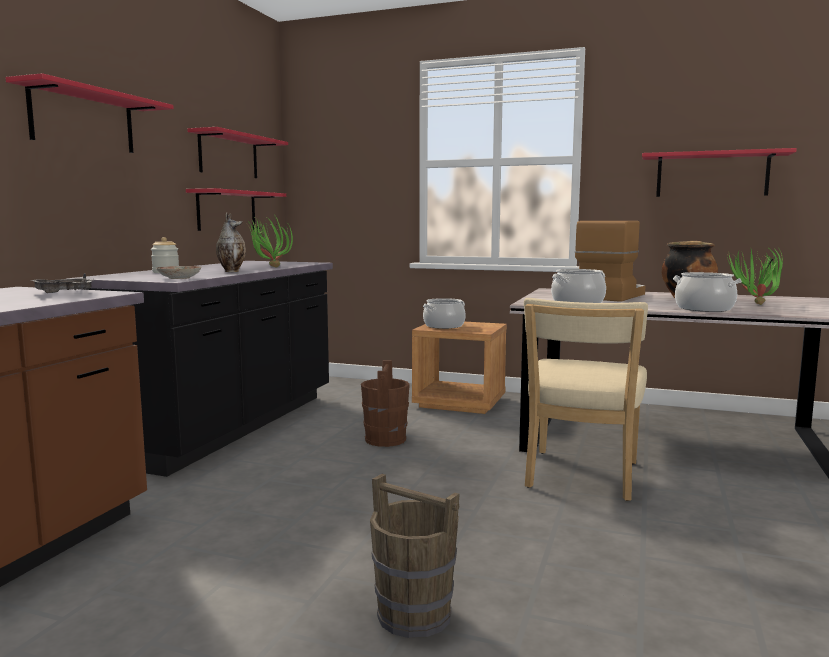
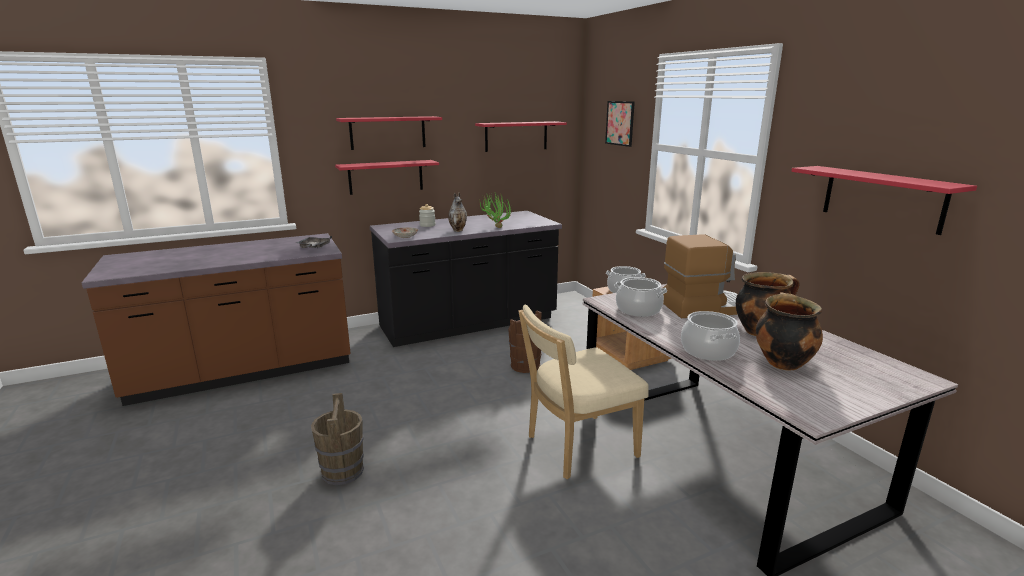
camera: 45 degrees right, 10 degrees up
red shelf [186,188,286,231] -> red shelf moved to [335,160,439,195]
potted plant [727,246,783,305] -> cooking pot [756,292,823,371]
none -> picture [605,101,635,147]

